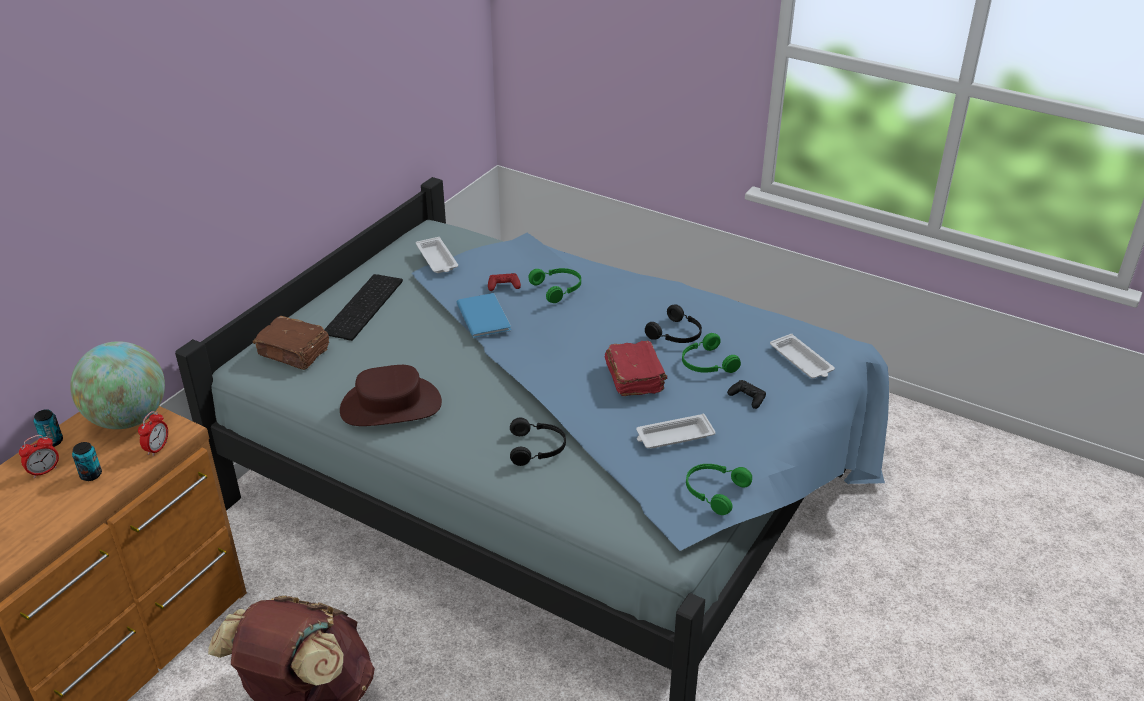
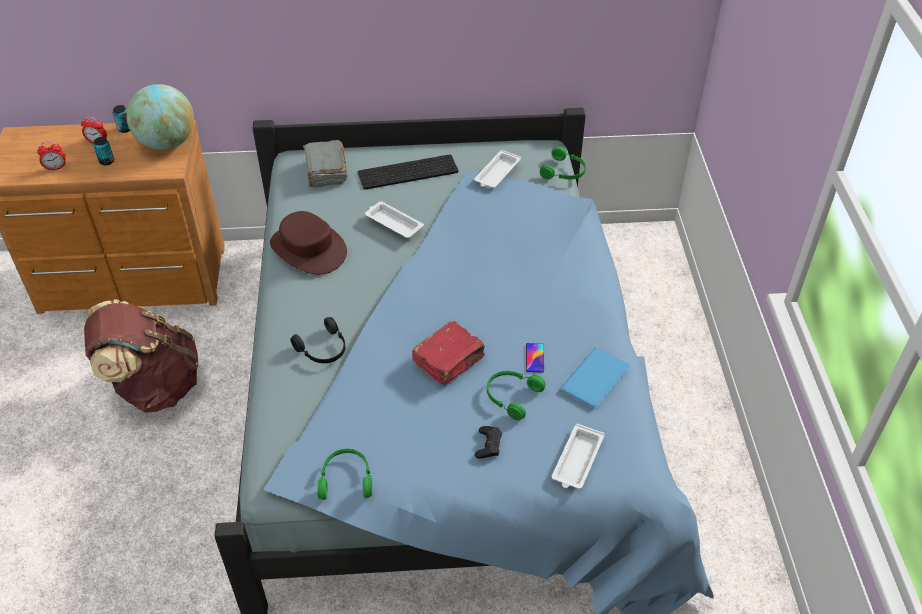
camera: 55 degrees right, 10 degrees up
alarm clock [138,411,168,456] -> alarm clock moved to [37,142,66,171]
brown book [253,316,329,370] -> grey book [303,140,348,187]
blue book [456,293,511,338] -> blue book moved to [560,348,629,410]
red game controller [488,273,521,291] -> none
green headphones [528,268,581,303] -> green headphones moved to [540,146,586,179]
white tray [636,414,716,449] -> white tray moved to [365,201,424,238]
black headphones [645,304,702,343] -> phone [526,343,544,373]

